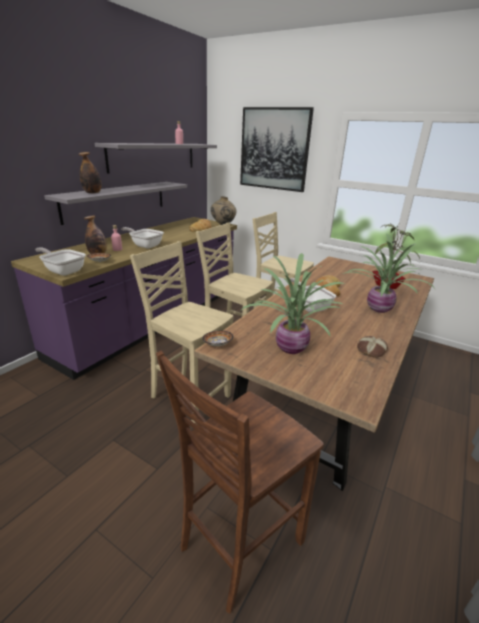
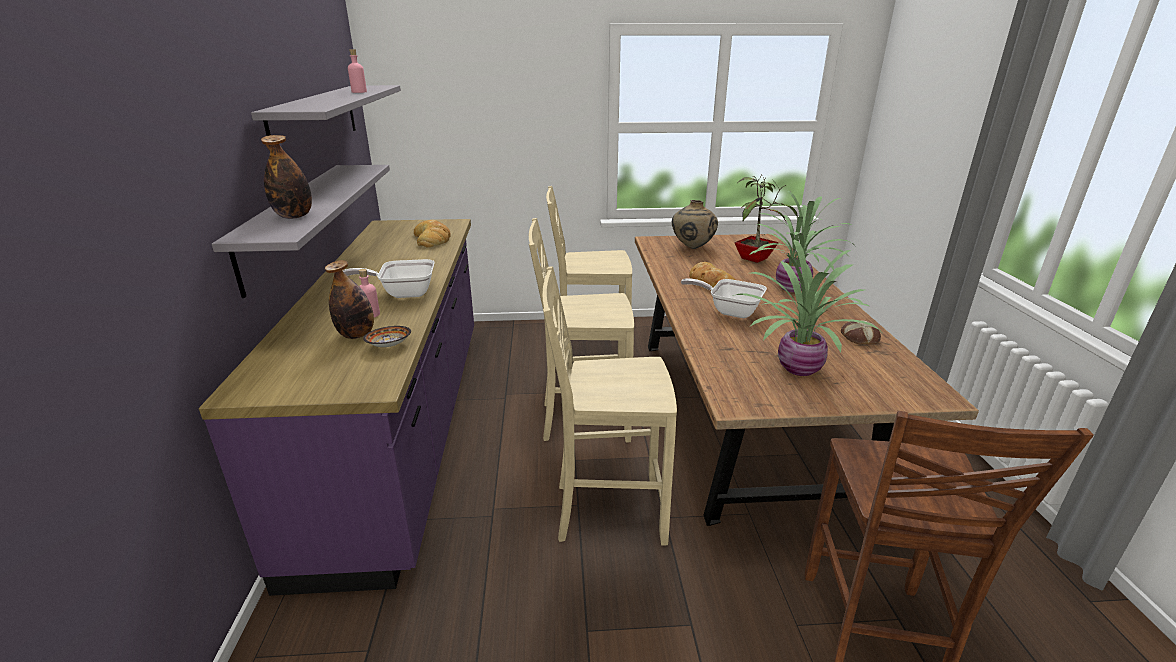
camera: 35 degrees left, 0 degrees up
frying pan [35,247,86,276] -> none
bowl [202,331,233,346] -> none
beige vase [211,196,237,225] -> beige vase moved to [672,200,718,249]
picture [240,107,314,192] -> none

